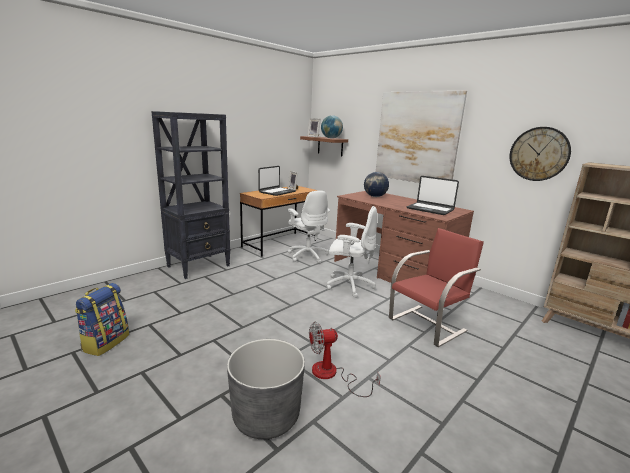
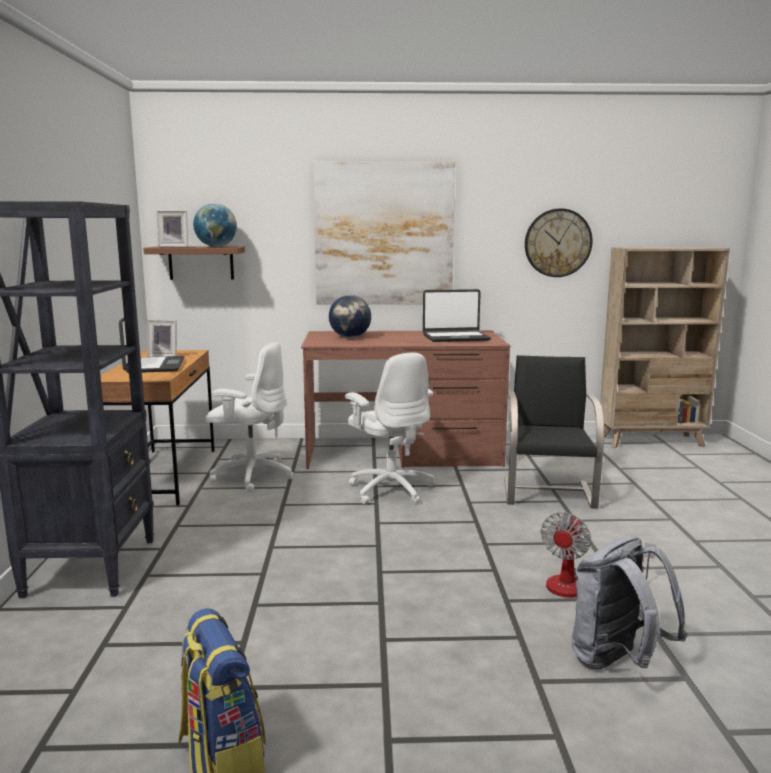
camera: 45 degrees left, 5 degrees down
grey planter [227,339,305,439] -> grey backpack [571,536,686,669]
white office chair [326,206,377,298] -> white office chair turned 90 degrees clockwise [345,352,434,505]
red chair [389,228,484,347] -> black chair [504,355,604,509]

